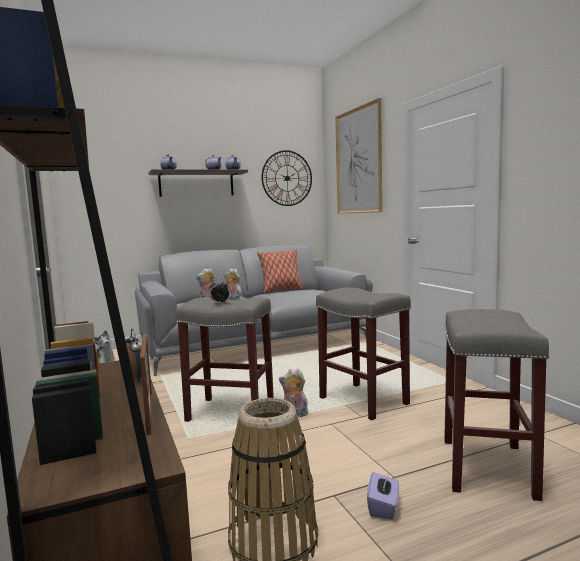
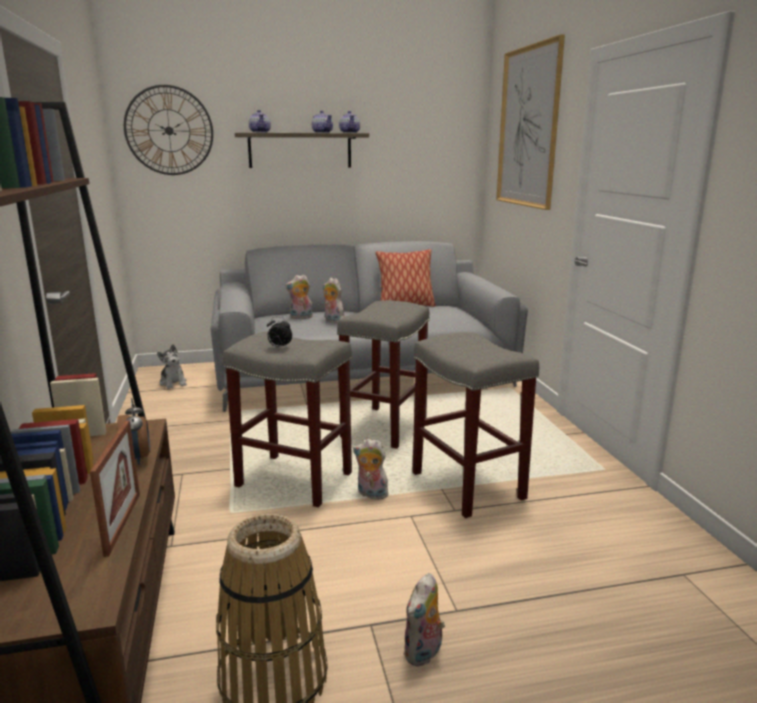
camera: 10 degrees right, 10 degrees up
wall clock [261,150,312,206] -> wall clock moved to [124,85,213,175]
purple tissue box [367,471,399,520] -> plush toy [403,573,445,667]
grey stool [444,309,550,501] -> grey stool moved to [337,300,430,449]

